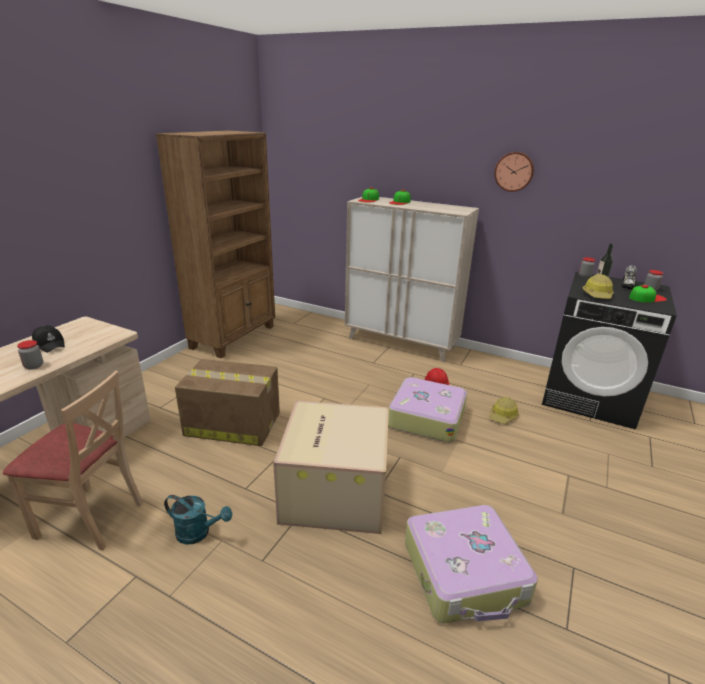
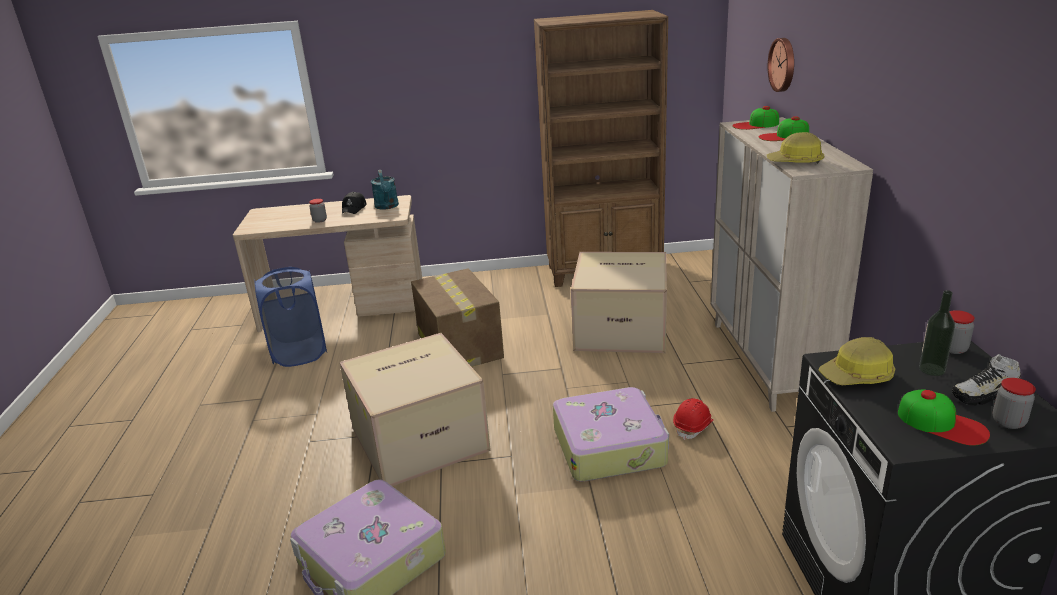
camera: 60 degrees right, 0 degrees up
beige chair [3,371,143,551] -> blue laundry basket [254,267,327,367]
turquoise watering can [164,495,232,545] -> turquoise watering can moved to [371,170,399,209]
hard hat [489,397,519,424] -> hard hat moved to [767,132,824,163]
wall clock [494,152,534,192] -> wall clock moved to [768,38,794,92]
none -> cardboard box [571,252,667,353]

